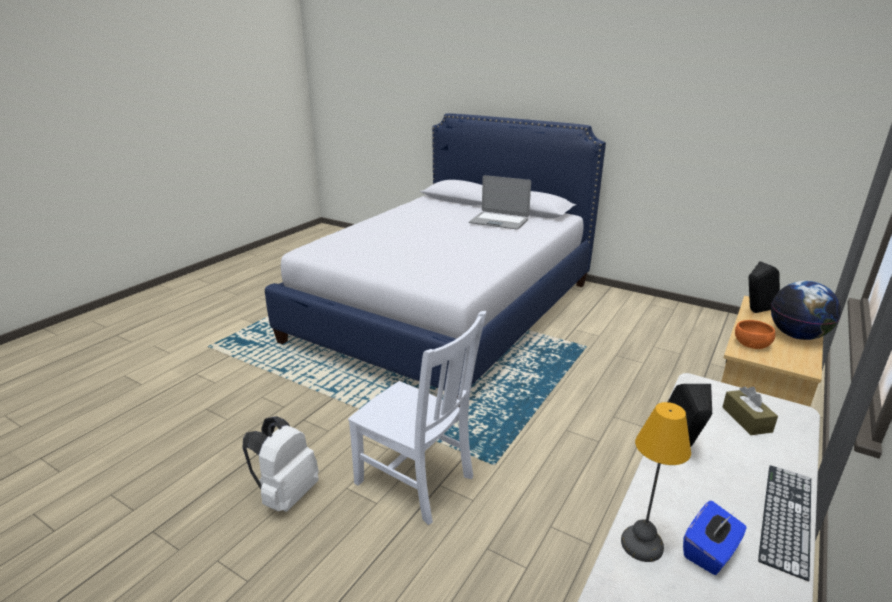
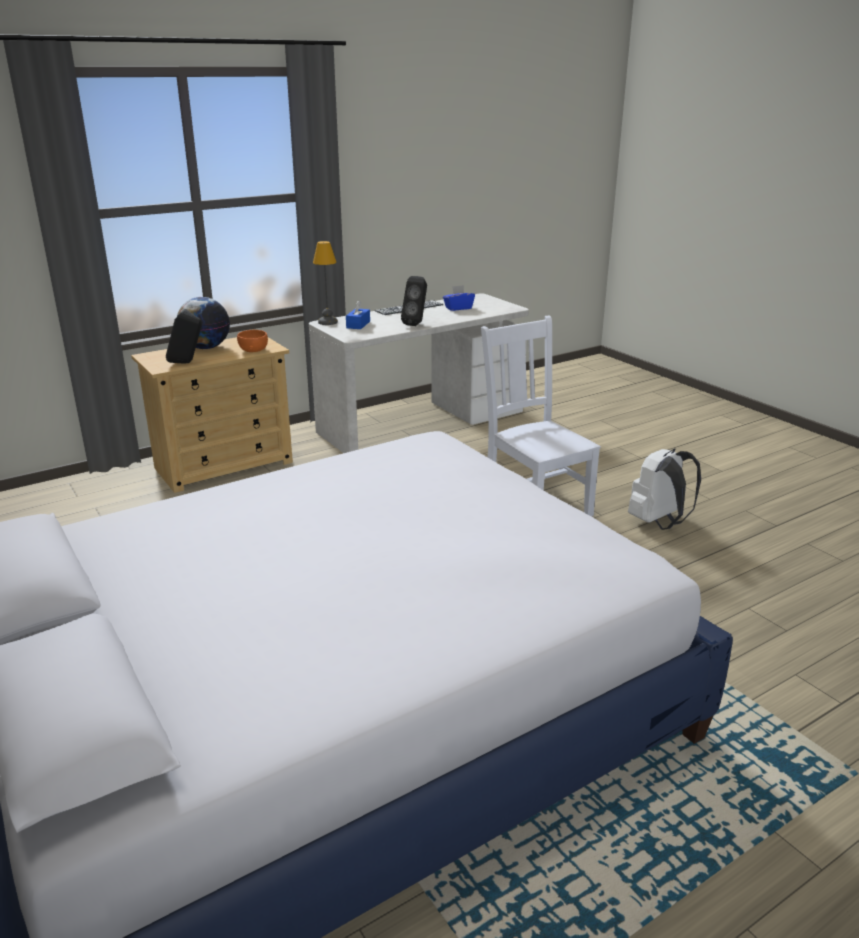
camera: 155 degrees left, 0 degrees up
laptop [469,175,531,229] -> none
table lamp [621,402,691,562] -> table lamp moved to [313,241,338,325]
brown tissue box [722,387,778,435] -> blue tissue box [346,300,370,329]

